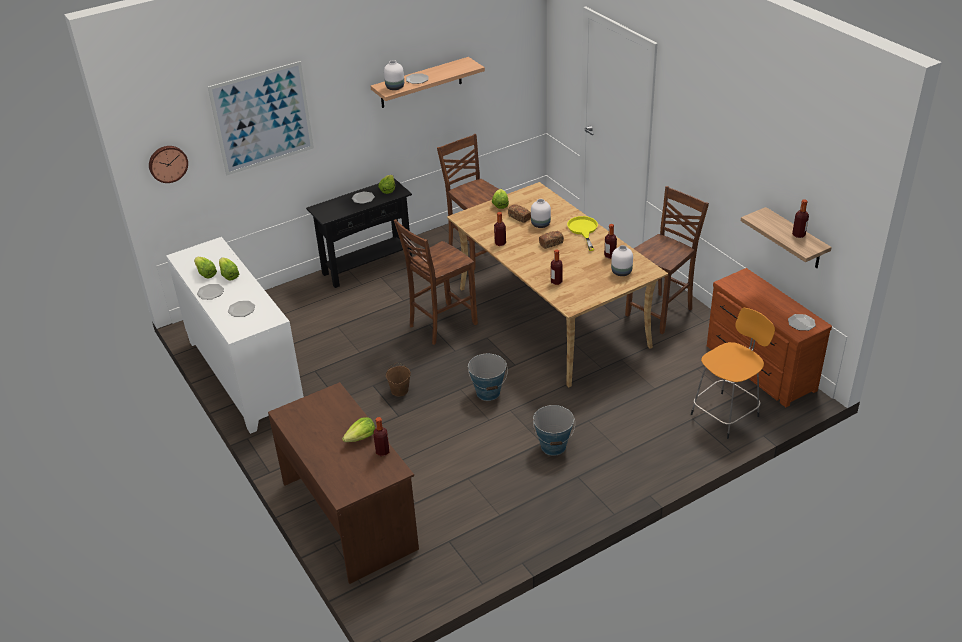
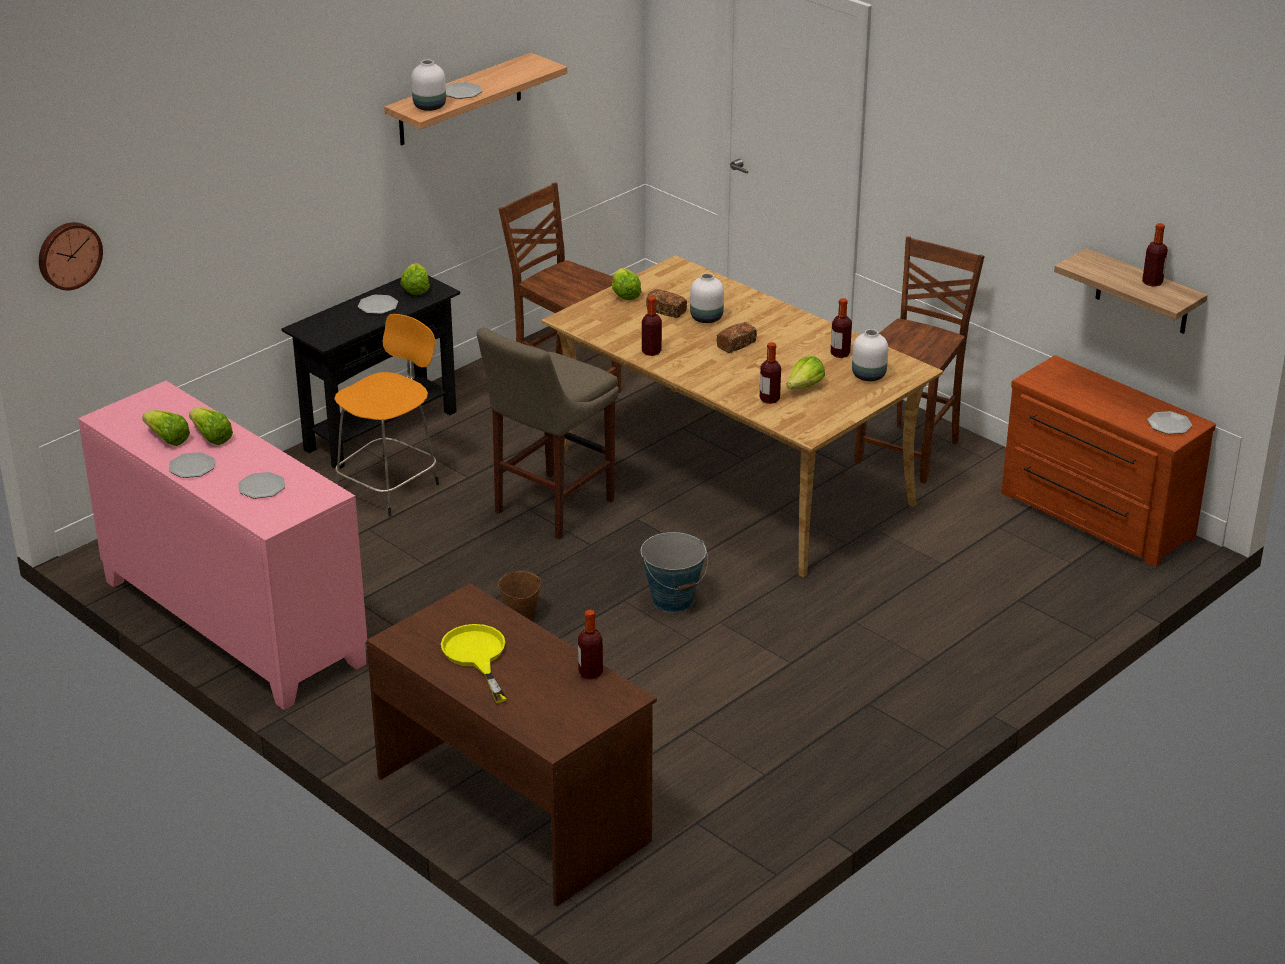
camera: 15 degrees left, 5 degrees down
white cabinet [166,237,304,434] -> pink cabinet [78,381,367,710]
picture [208,61,314,175] -> none
lettuce [342,417,375,442] -> lettuce moved to [786,356,825,390]
brown chair [394,219,478,345] -> beige stool [477,327,619,540]
bucket [533,405,575,456] -> none
yellow frying pan [567,216,598,251] -> yellow frying pan moved to [441,624,507,703]
orange stool [691,308,775,439] -> orange stool moved to [334,314,439,517]

